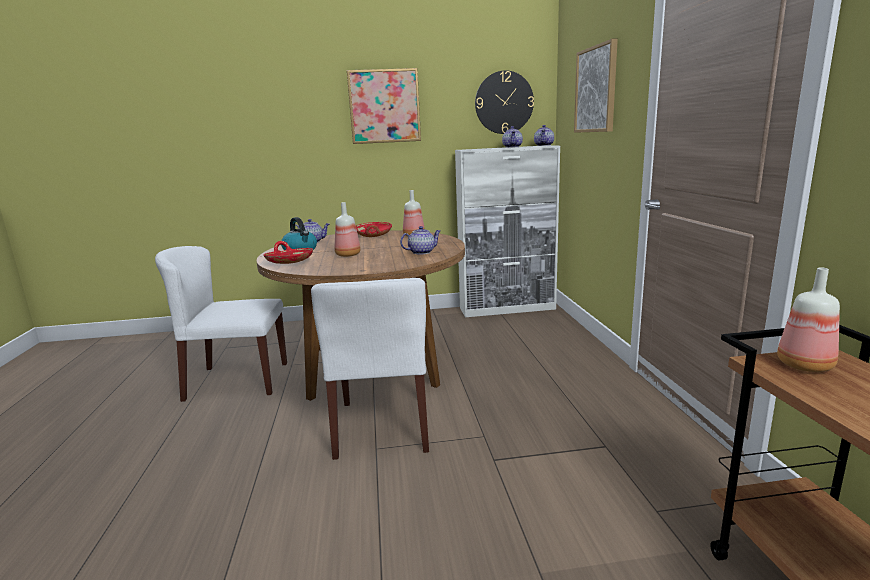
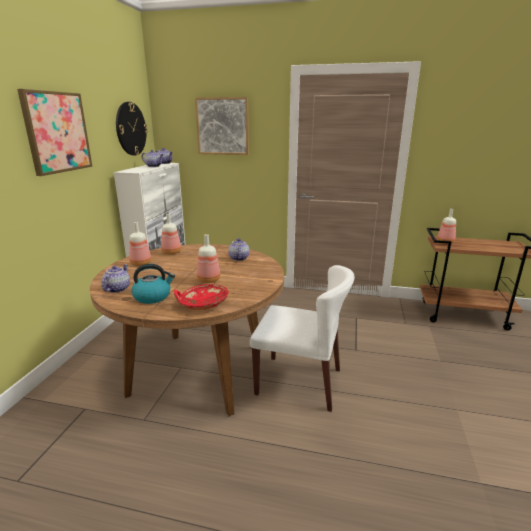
camera: 70 degrees left, 5 degrees up
white chair [155,246,287,402] -> none
red bowl [356,222,392,237] -> bottle [129,222,152,266]

